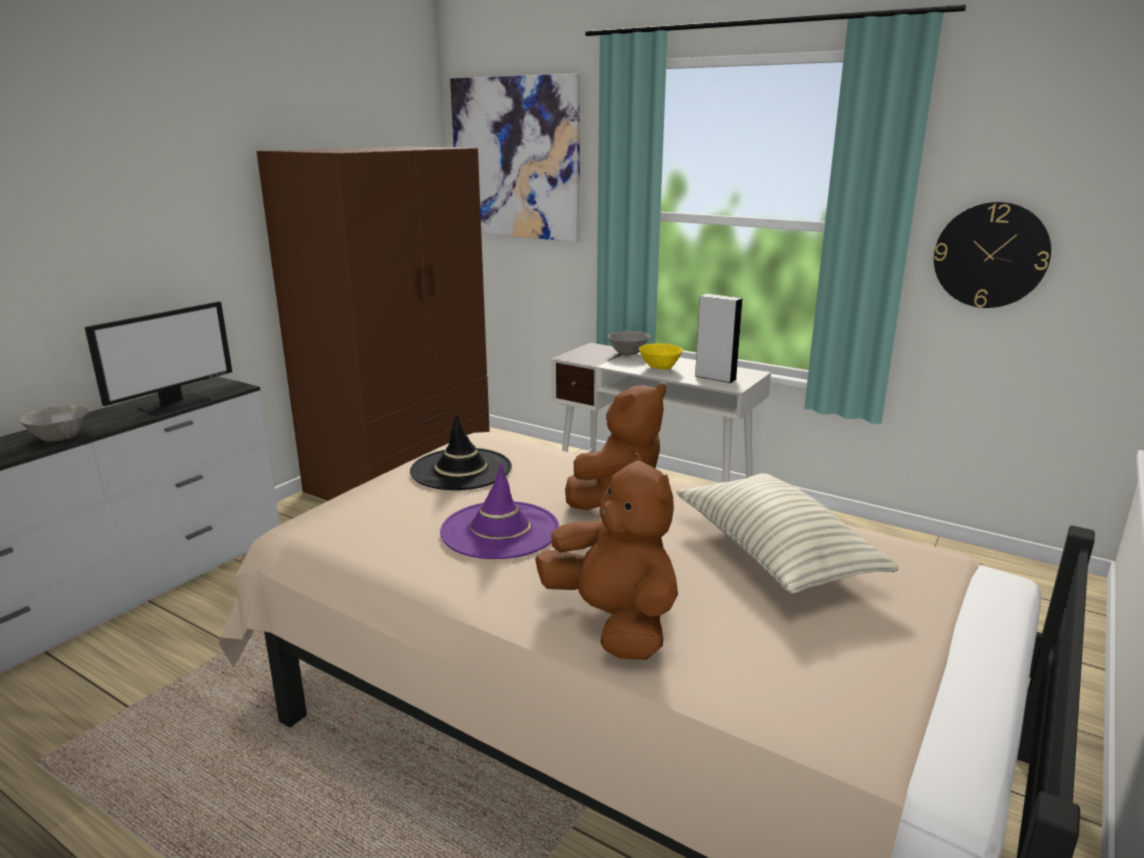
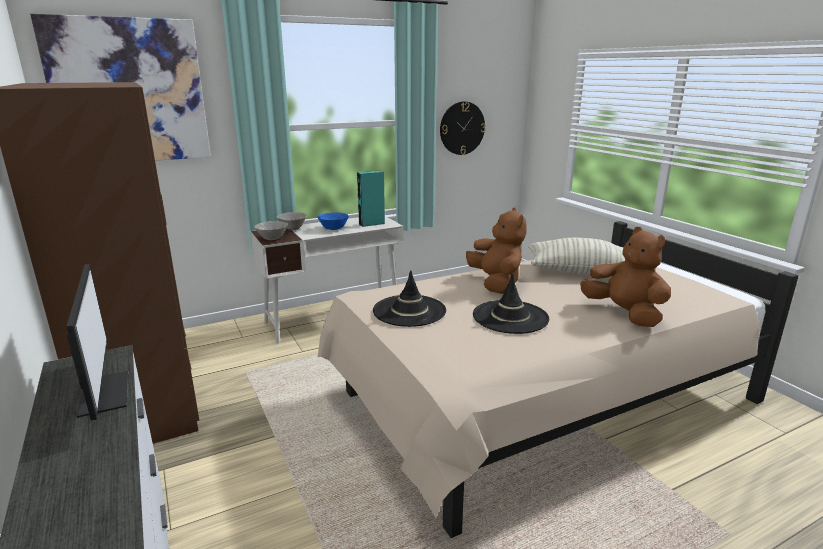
camera: 60 degrees left, 0 degrees up
grey bowl [19,405,88,442] -> grey bowl moved to [254,221,288,240]
purple hat [440,463,559,559] -> black hat [473,274,549,334]
brown plush toy [535,453,678,660] -> brown plush toy turned 60 degrees clockwise [580,227,671,327]
yellow bowl [639,343,683,370] -> blue bowl [317,213,349,230]
grey speaker [695,294,743,383] -> turquoise speaker [357,171,385,227]

